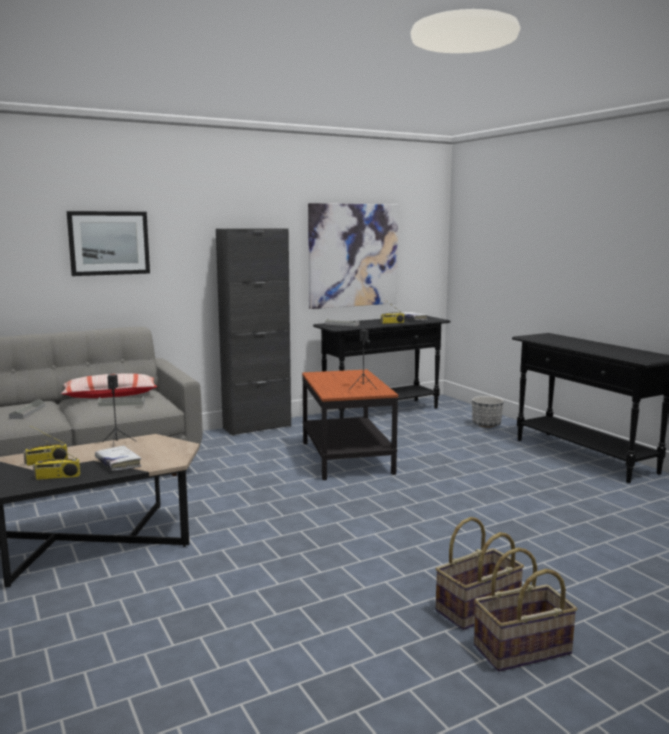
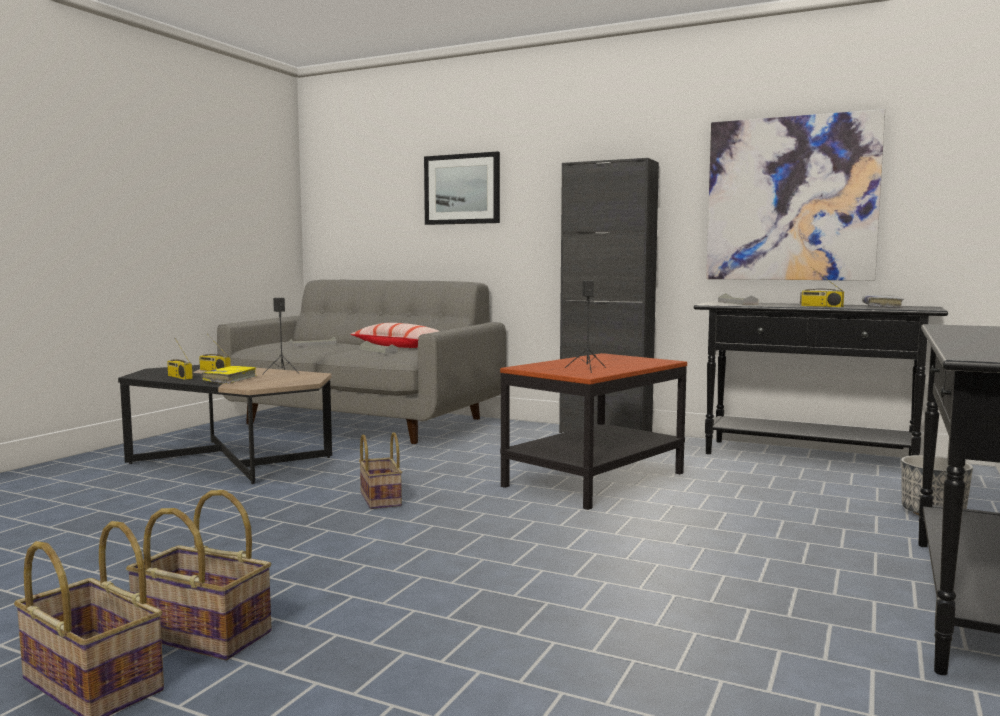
camera: 55 degrees right, 5 degrees down
white book [95,446,142,471] -> yellow book [201,366,256,384]
none -> basket [359,432,402,509]

